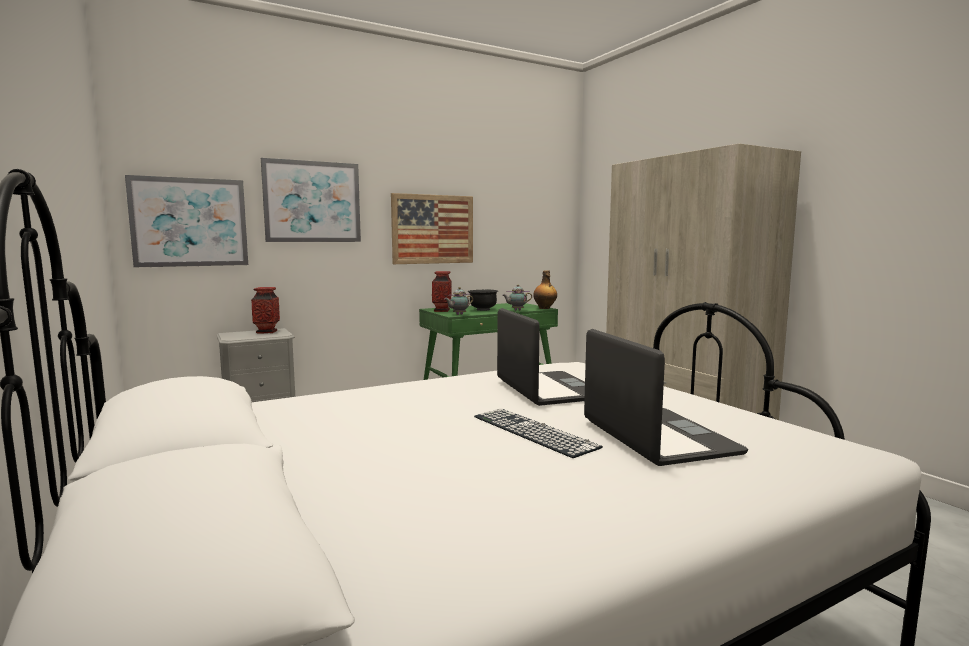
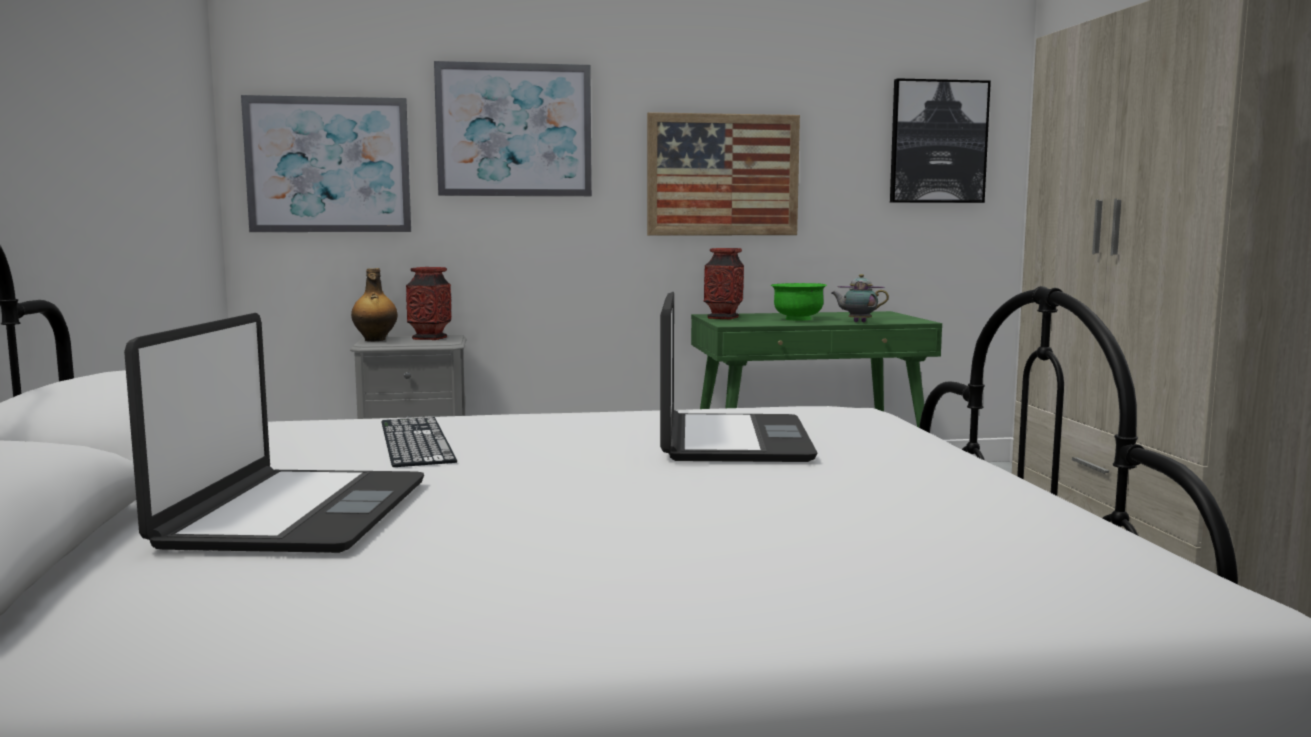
camera: 20 degrees right, 0 degrees up
teapot [445,287,473,315] -> none
black bowl [468,290,498,311] -> green bowl [770,283,827,321]
keyboard [474,409,603,458] -> keyboard moved to [381,416,457,467]
bottle [533,270,557,309] -> bottle moved to [351,268,397,341]
laptop [584,329,748,466] -> laptop moved to [124,313,424,553]
none -> picture [890,78,991,203]

